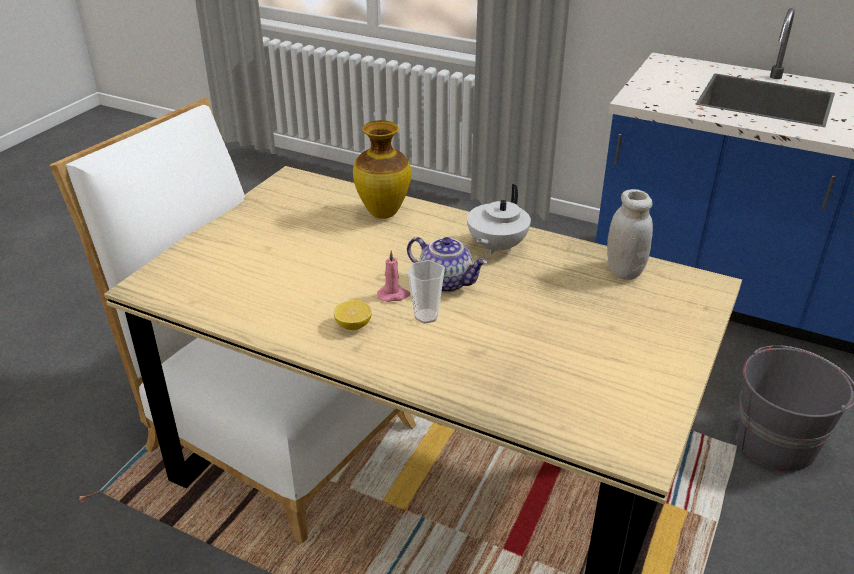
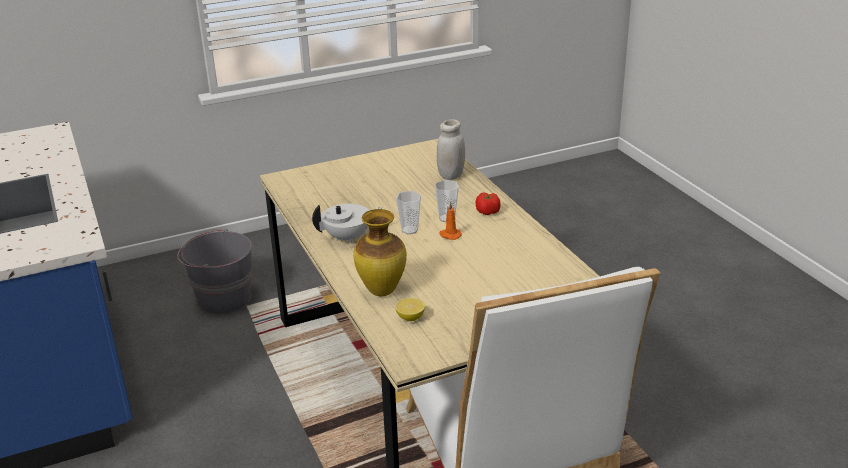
camera: 140 degrees left, 5 degrees down
lemon [334,300,372,330] -> lemon moved to [395,298,425,321]
pink candle [377,250,410,302] -> orange candle [439,201,462,240]
teapot [407,237,488,293] -> cup [396,191,421,234]
white jar [607,189,653,280] -> white jar moved to [437,119,465,180]
none -> tomato [476,192,501,215]

